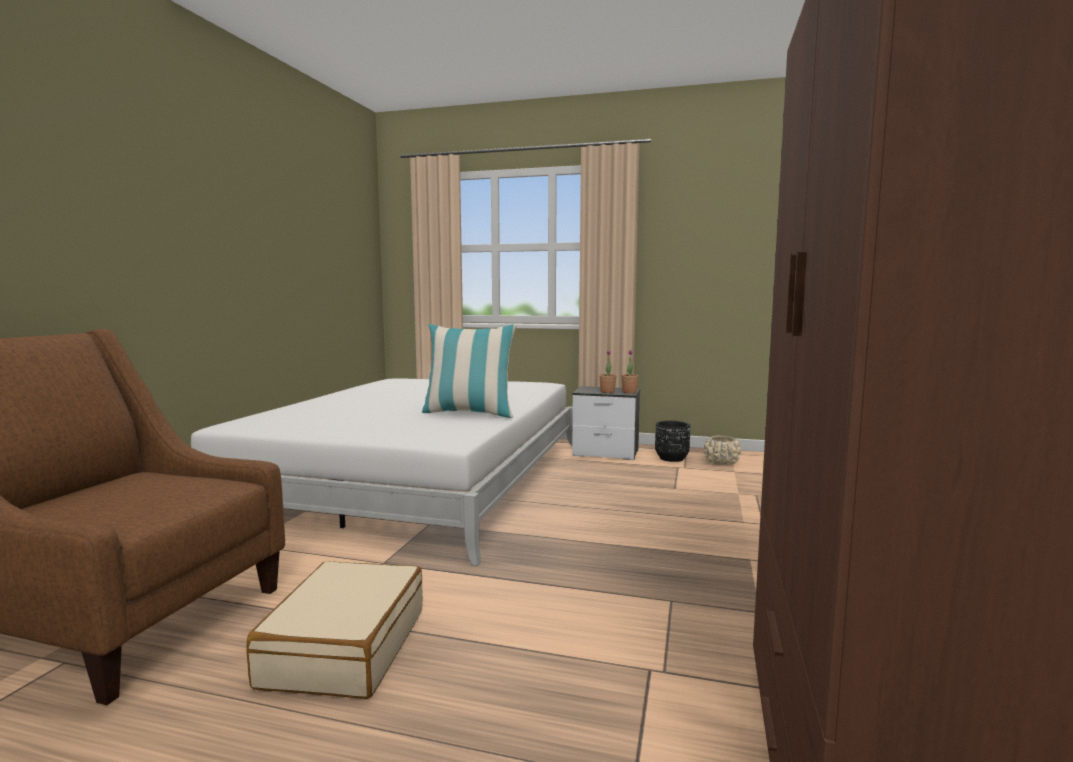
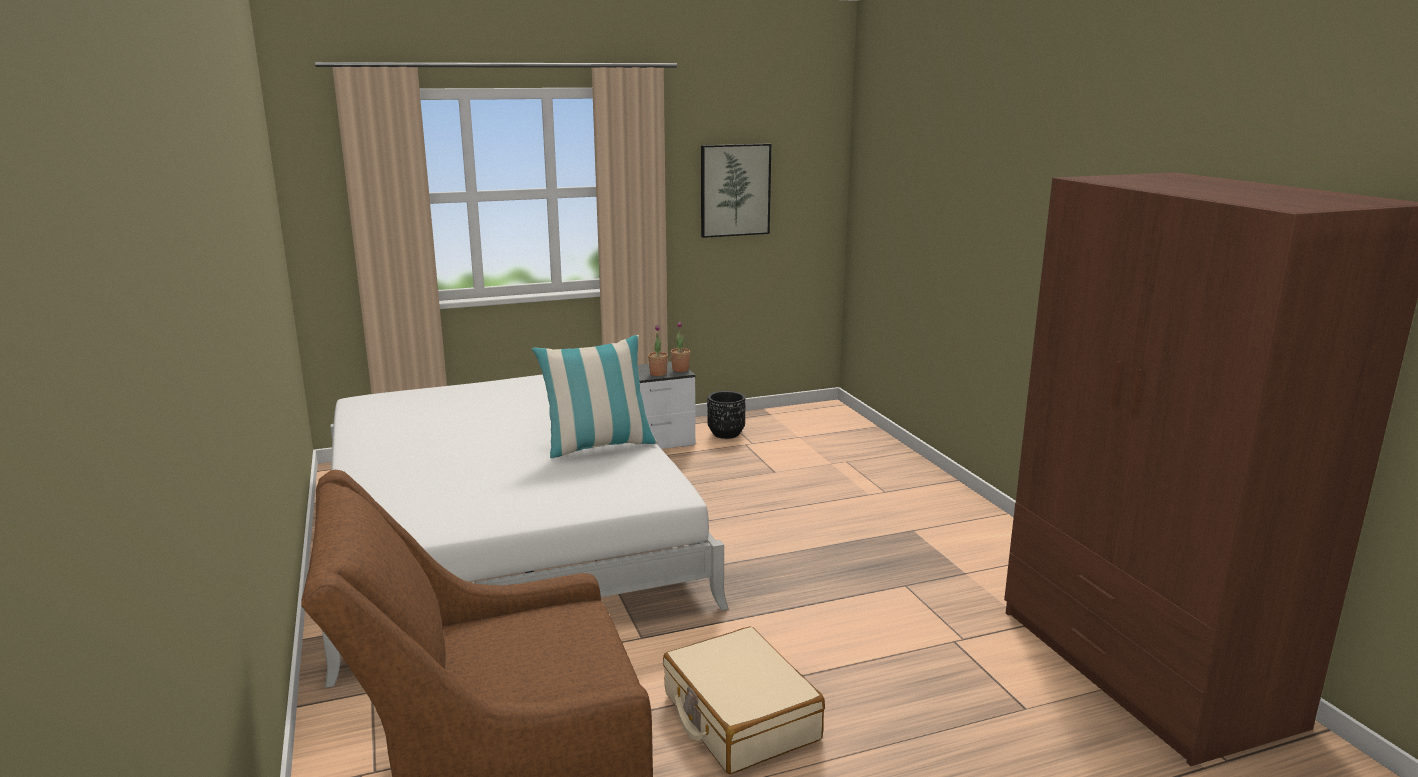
camera: 35 degrees left, 10 degrees up
beige planter [704,436,741,465] -> none
none -> picture [701,144,771,238]

